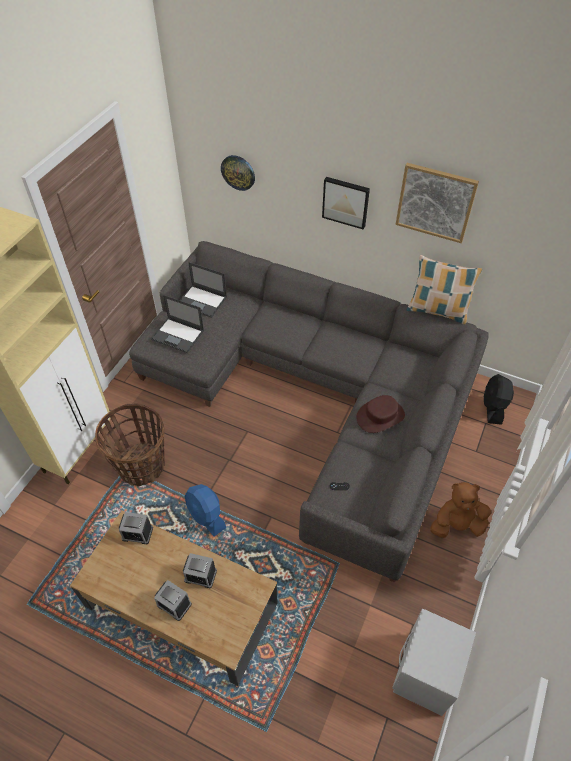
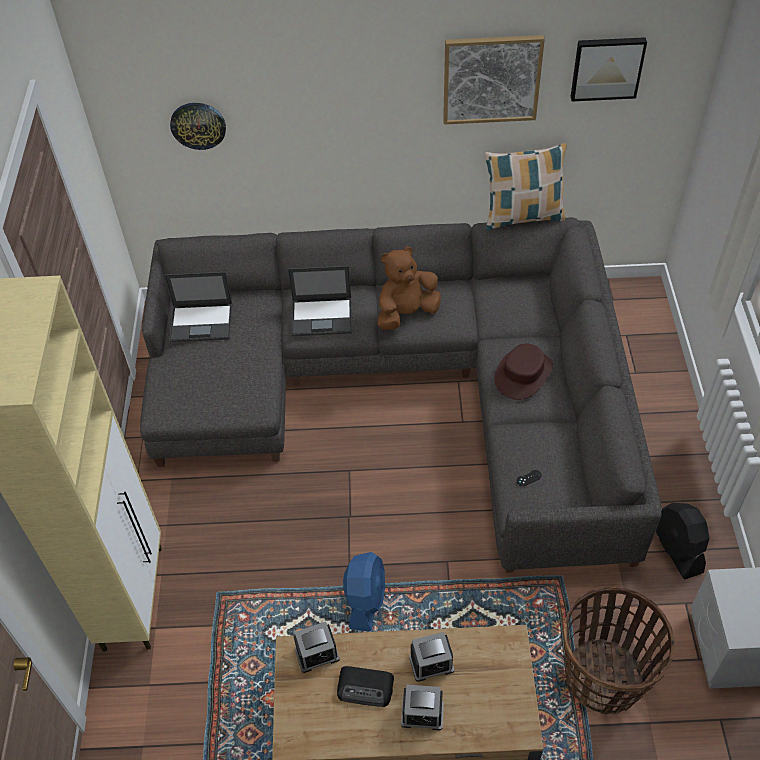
camera: 25 degrees left, 0 degrees up
basket [95,403,165,486] -> basket moved to [564,586,675,714]
laptop [151,295,204,353] -> laptop moved to [288,266,352,336]
blue fan [185,484,226,537] -> blue fan turned 105 degrees counterclockwise [343,552,385,632]
picture [322,177,370,229] -> picture moved to [570,37,647,101]
brown plush toy [430,482,491,538] -> brown plush toy moved to [377,246,441,330]
black fan [484,374,514,425] -> black fan moved to [656,503,710,579]
none -> radio [337,666,394,707]

